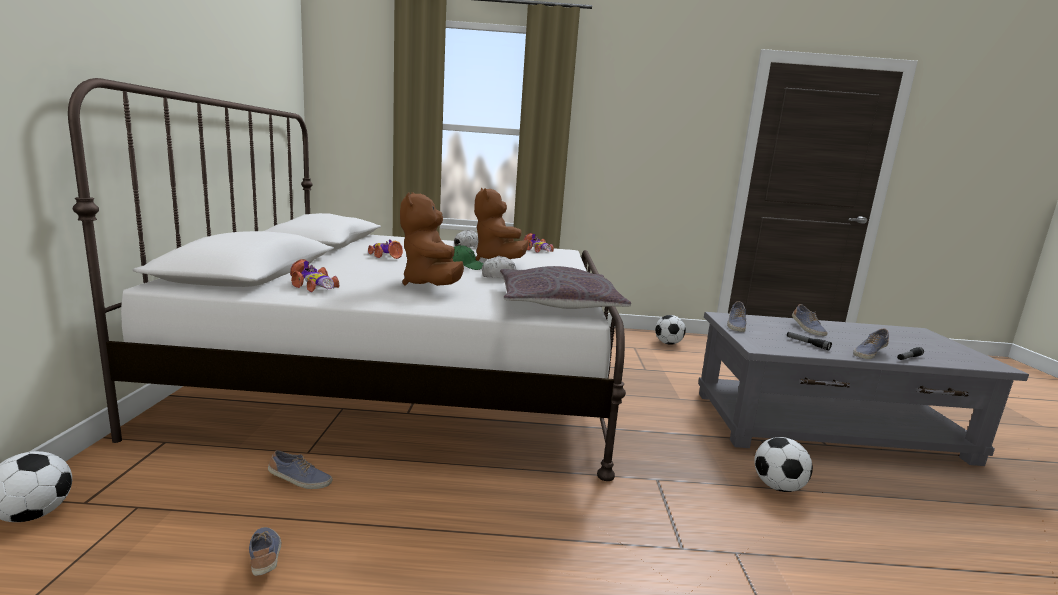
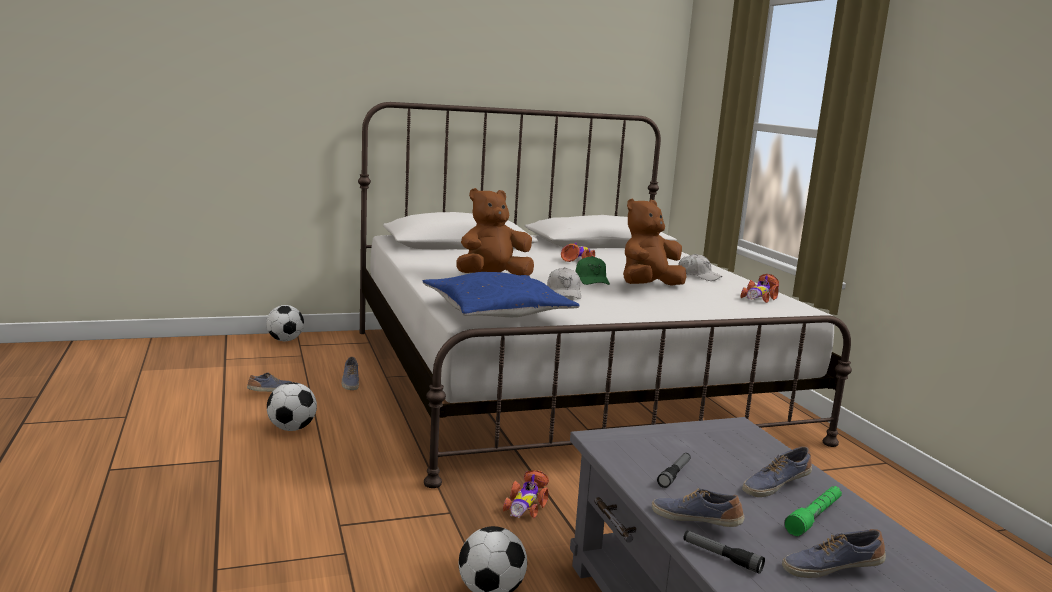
camera: 70 degrees right, 0 degrees up
toy car [290,259,339,292] -> toy car moved to [503,470,549,518]
grey pillow [500,266,631,309] -> blue pillow [423,272,580,317]
football [655,315,686,345] -> football moved to [267,382,317,431]
shoe [727,301,746,332] -> shoe moved to [782,529,886,578]
none -> green flashlight [784,486,842,536]

